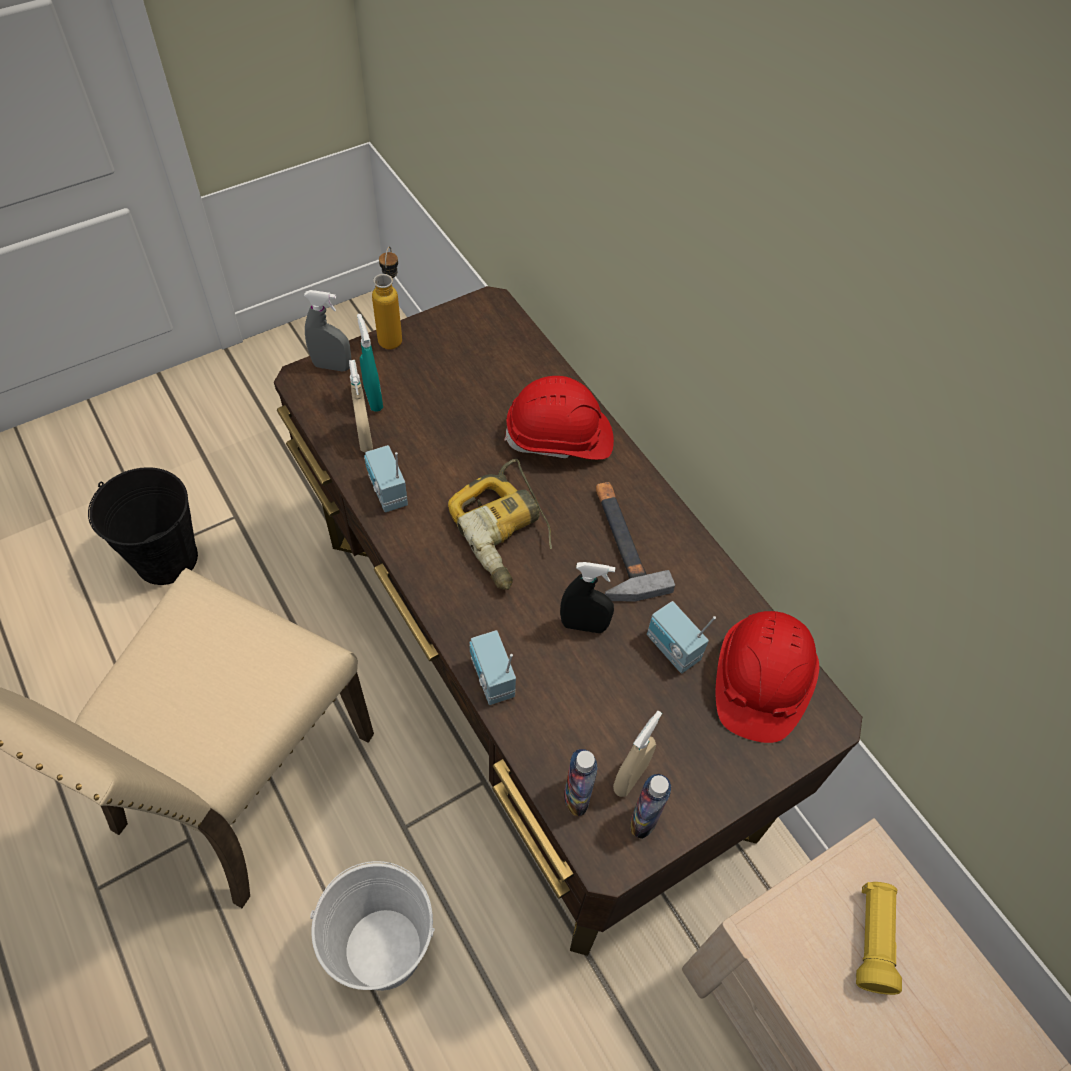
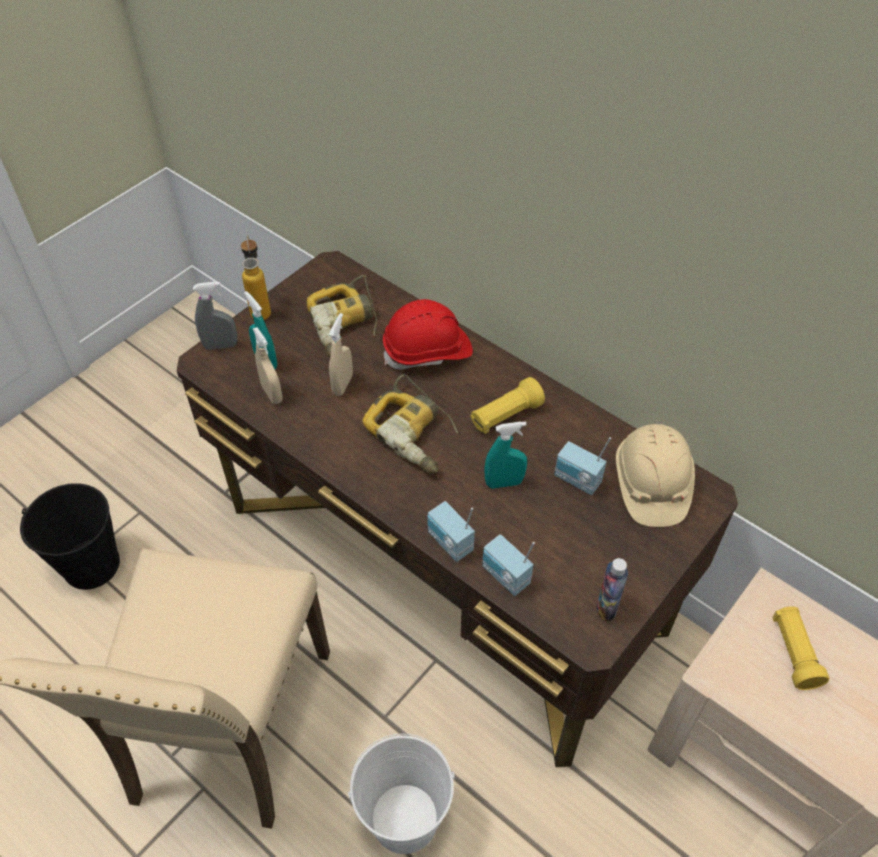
camera: 15 degrees left, 5 degrees down
radio [364,445,408,512] -> radio moved to [482,534,535,596]
black spray bottle [560,562,615,633] -> turquoise spray bottle [484,421,527,489]
bottle [564,749,597,816] -> none
hammer [596,482,675,602] -> yellow flashlight [470,377,545,434]
beige spray bottle [613,711,662,797] -> beige spray bottle moved to [329,313,353,396]
red hard hat [715,611,819,743] -> beige hard hat [616,424,695,527]
none -> power drill [307,275,377,358]

